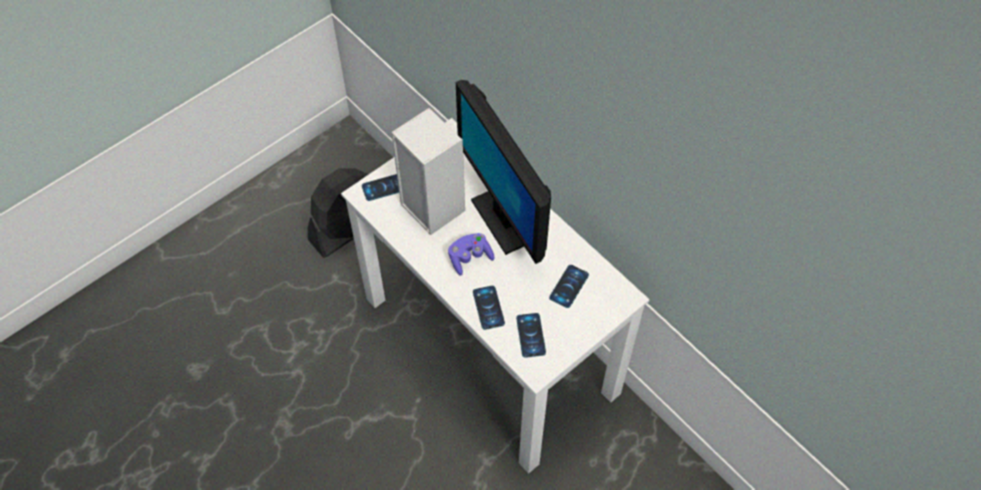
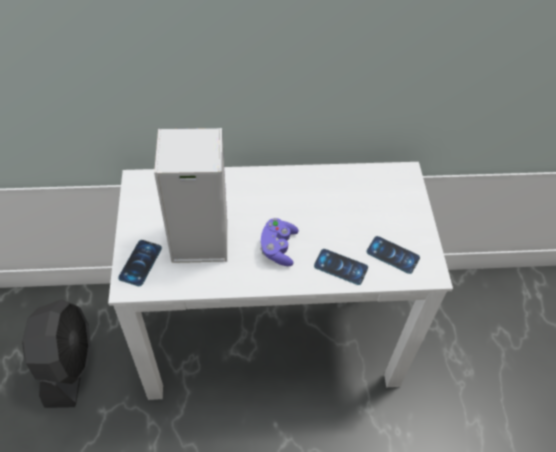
camera: 55 degrees left, 5 degrees down
monitor [456,80,551,264] -> none
phone [549,265,589,308] -> none

